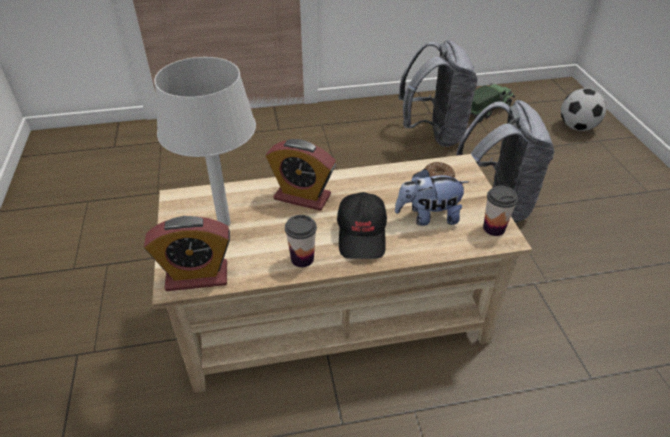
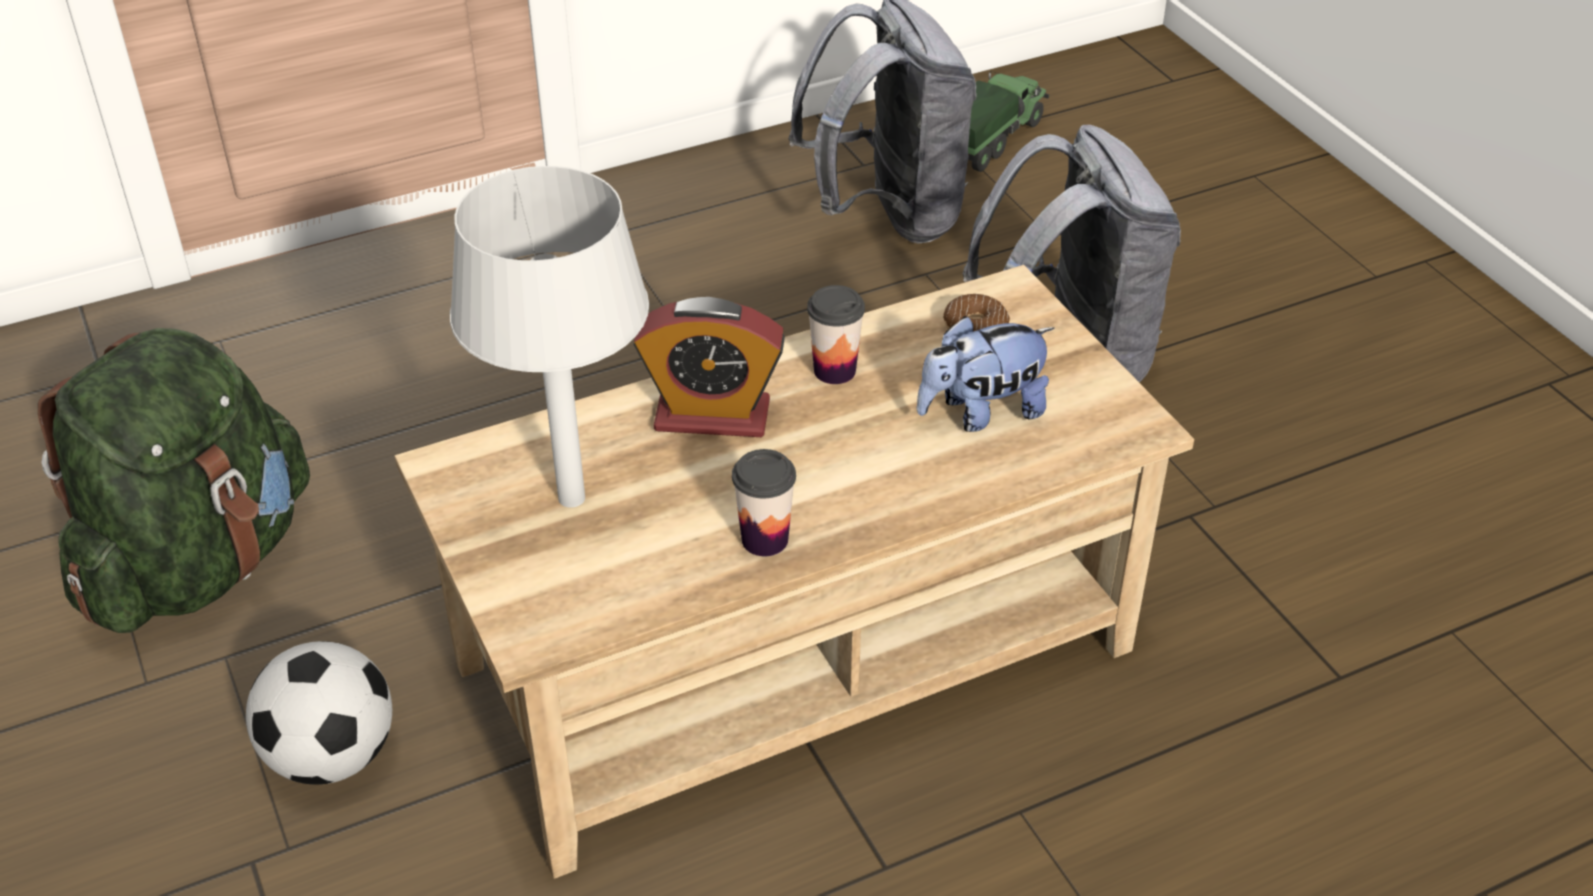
camera: 15 degrees left, 0 degrees up
alarm clock [144,216,230,291] -> none
black cap [337,192,387,259] -> none
cup [483,186,518,236] -> cup moved to [807,285,865,384]
football [561,88,606,131] -> football moved to [246,641,392,785]
none -> green backpack [38,328,310,633]

